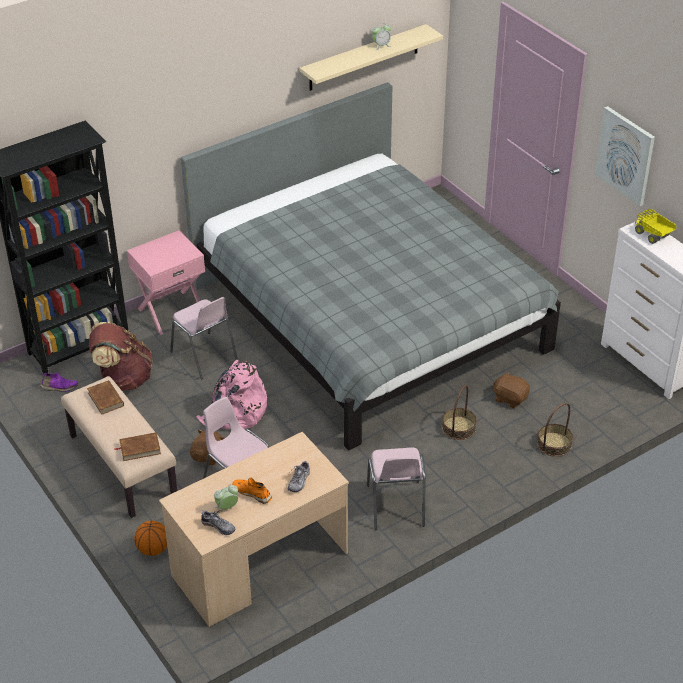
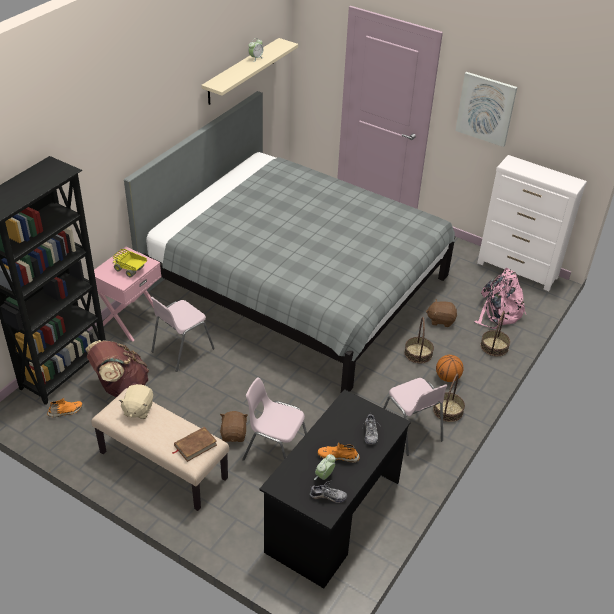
camera: 25 degrees left, 0 degrees up
purple shoe [40,372,78,392] -> orange shoe [47,398,82,417]
brown book [87,380,124,415] -> beige plush toy [119,384,153,419]
basketball [134,521,167,556] -> basketball moved to [436,355,464,382]
beige desk [159,432,349,627] -> black desk [260,389,411,588]
pink chair [170,297,238,379] -> pink chair turned 105 degrees clockwise [151,297,215,372]
pink backpack [196,360,267,430] -> pink backpack moved to [475,268,526,329]
toy truck [635,209,676,244] -> toy truck moved to [113,249,147,278]
none -> basket [433,374,465,422]

